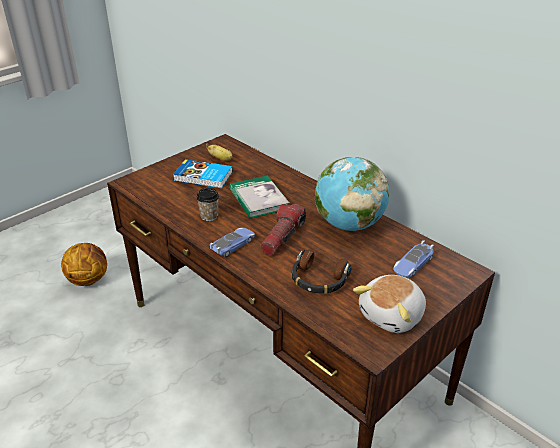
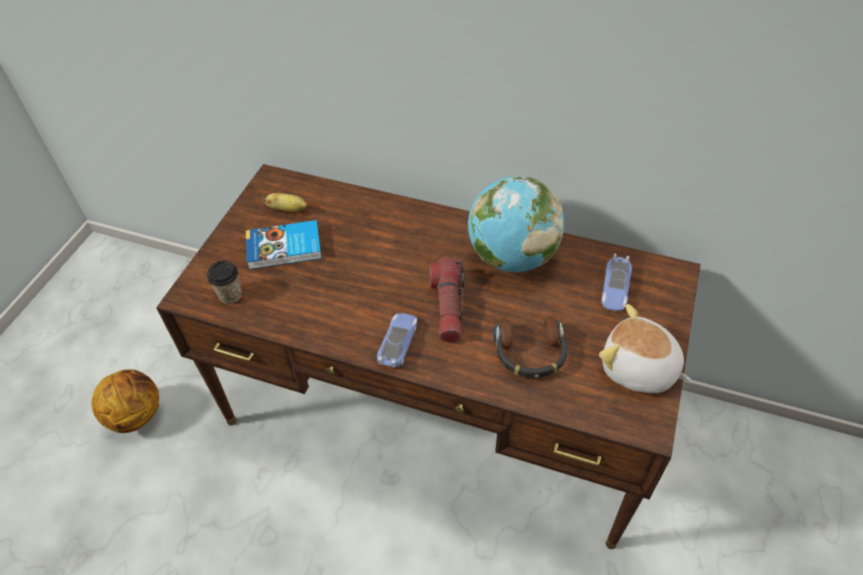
camera: 25 degrees left, 15 degrees up
cup [196,188,219,221] -> cup moved to [207,261,242,304]
book [229,175,289,219] -> none
plush toy [353,275,426,333] -> plush toy turned 105 degrees clockwise [599,304,691,393]

